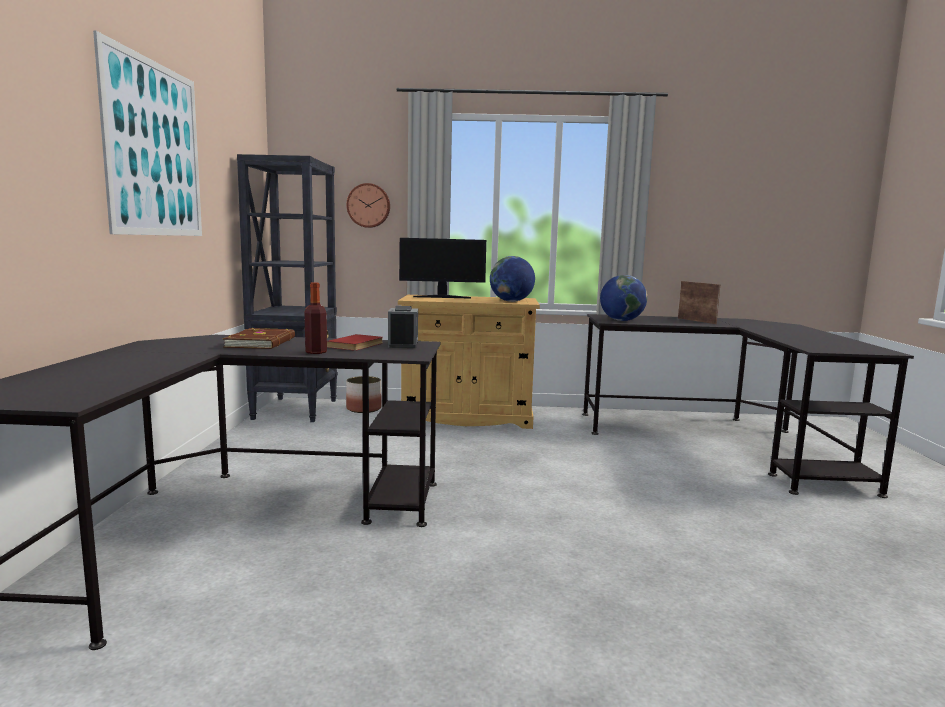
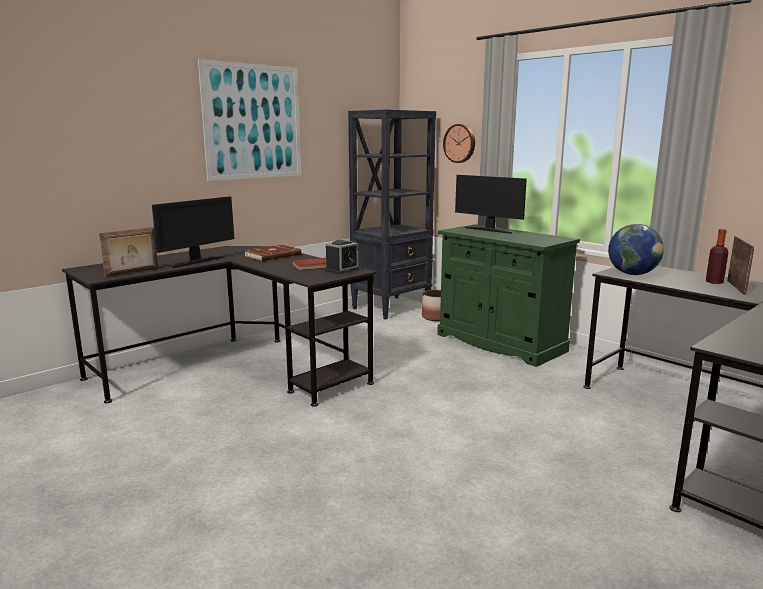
camera: 45 degrees right, 5 degrees up
bottle [305,282,327,354] -> bottle moved to [706,229,728,284]
beige cabinet [398,295,540,429] -> green cabinet [437,224,580,367]
globe [490,256,535,302] -> none
none -> picture frame [99,227,158,277]
none -> monitor [152,196,234,268]

